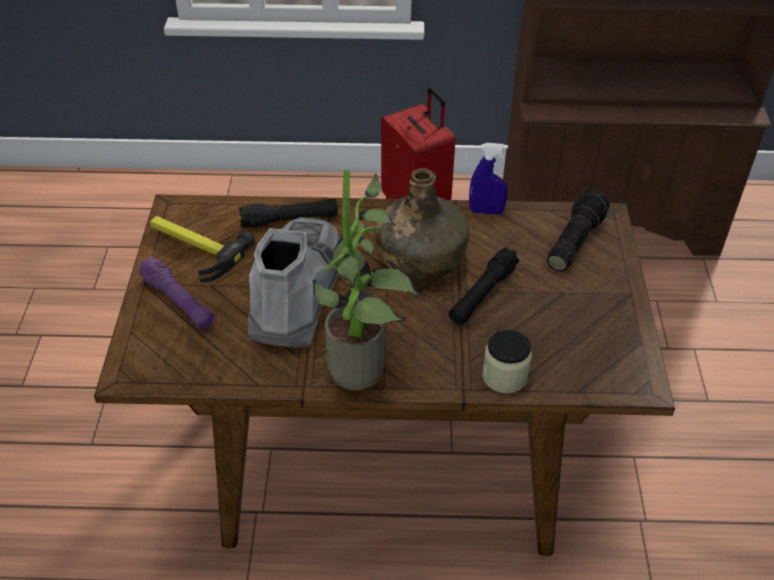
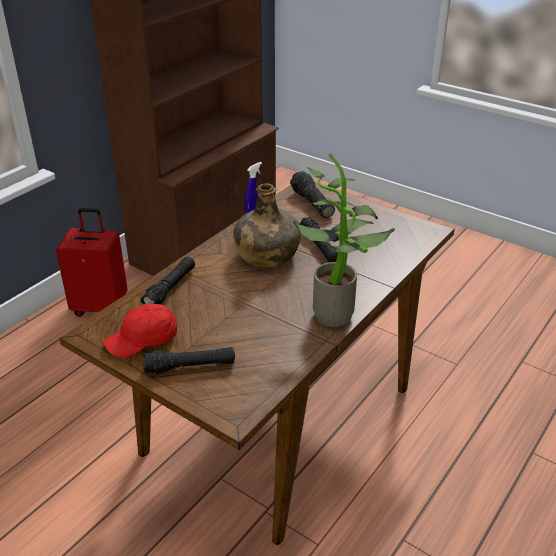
camera: 55 degrees left, 10 degrees down
purple flashlight [138,256,215,330] -> black flashlight [143,347,235,373]
hammer [150,216,255,282] -> red cap [103,304,177,358]
grey boot [248,217,341,347] -> none
jar [482,330,532,393] -> none

